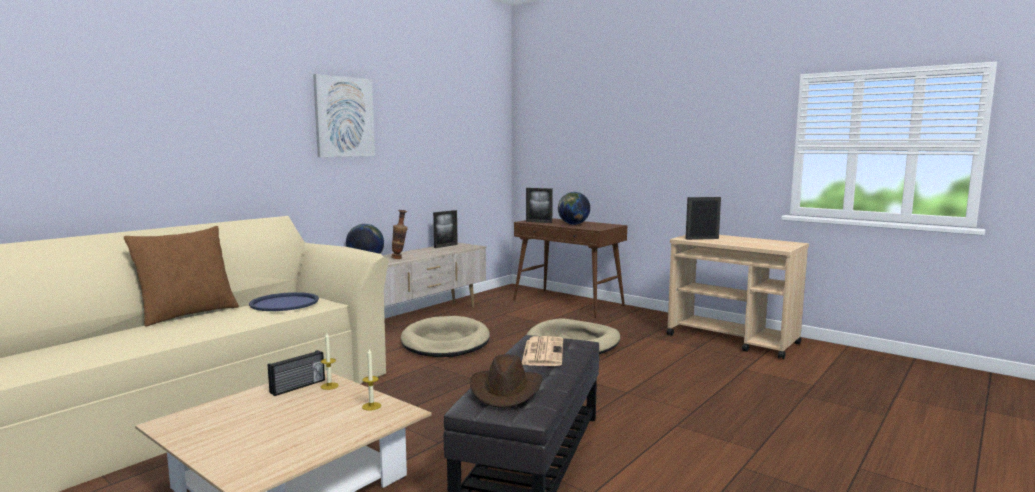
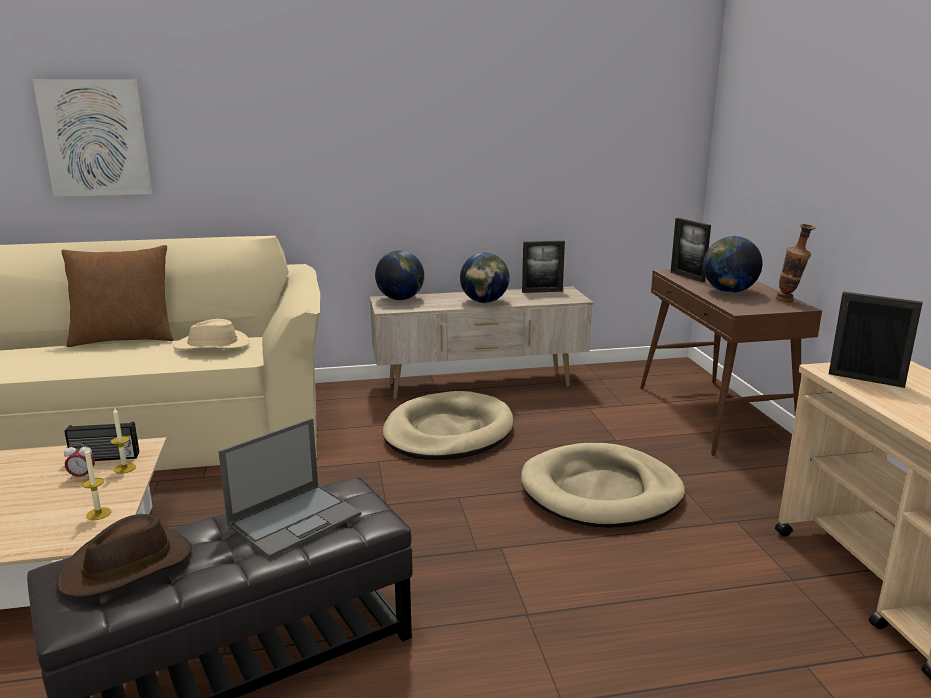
camera: 40 degrees right, 10 degrees up
blue tray [249,292,319,311] -> beige hat [174,319,250,350]
picture [313,74,375,157] -> picture moved to [33,80,152,197]
vase [391,210,408,259] -> vase moved to [775,224,815,303]
newspaper [522,336,563,366] -> laptop [218,418,361,558]
none -> alarm clock [64,443,95,479]
none -> globe [460,253,510,303]

